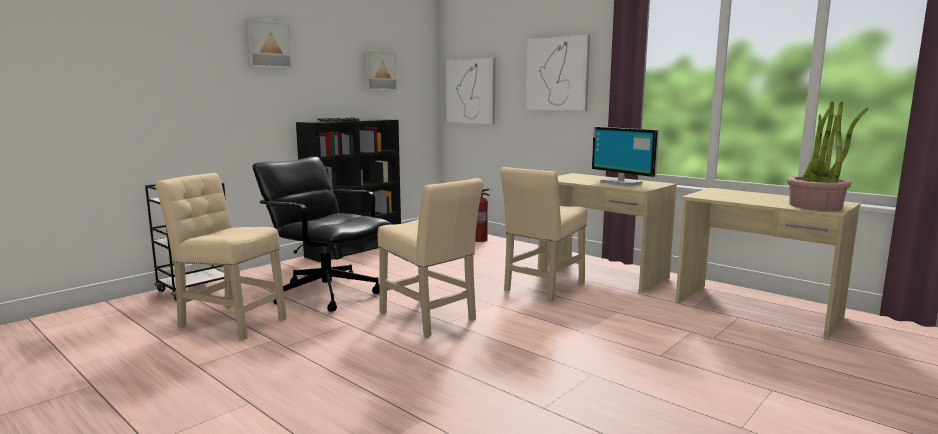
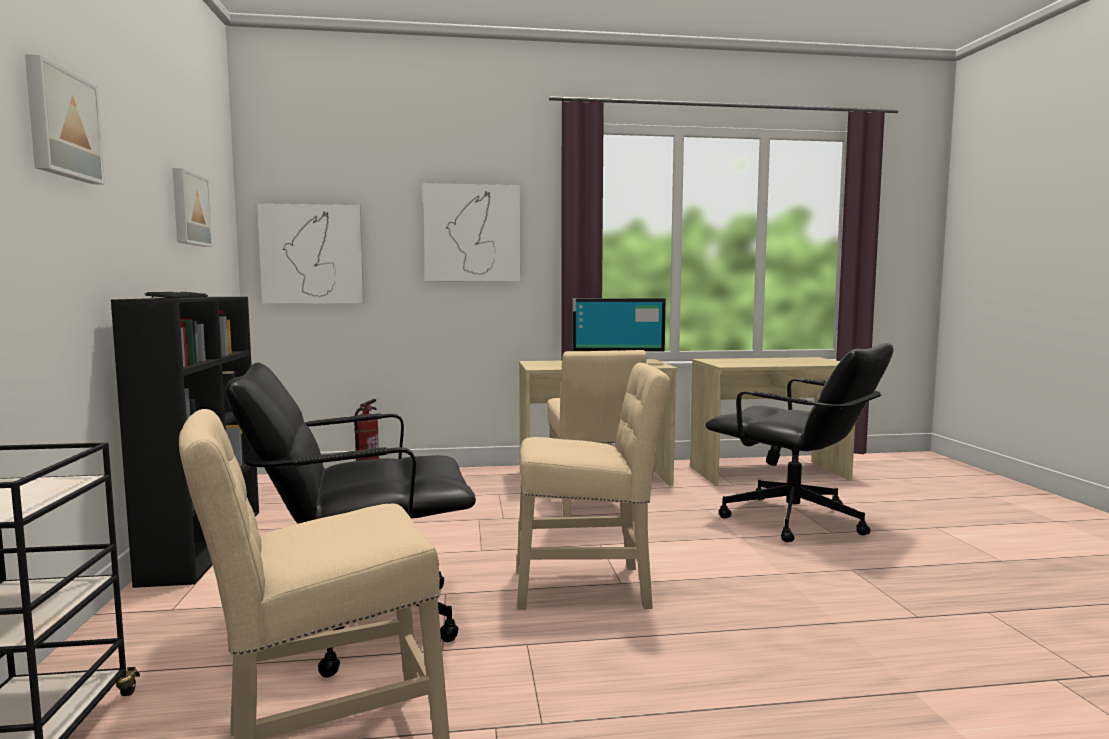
camera: 50 degrees left, 5 degrees down
potted plant [787,101,869,211] -> none
none -> black office chair [705,343,894,542]

